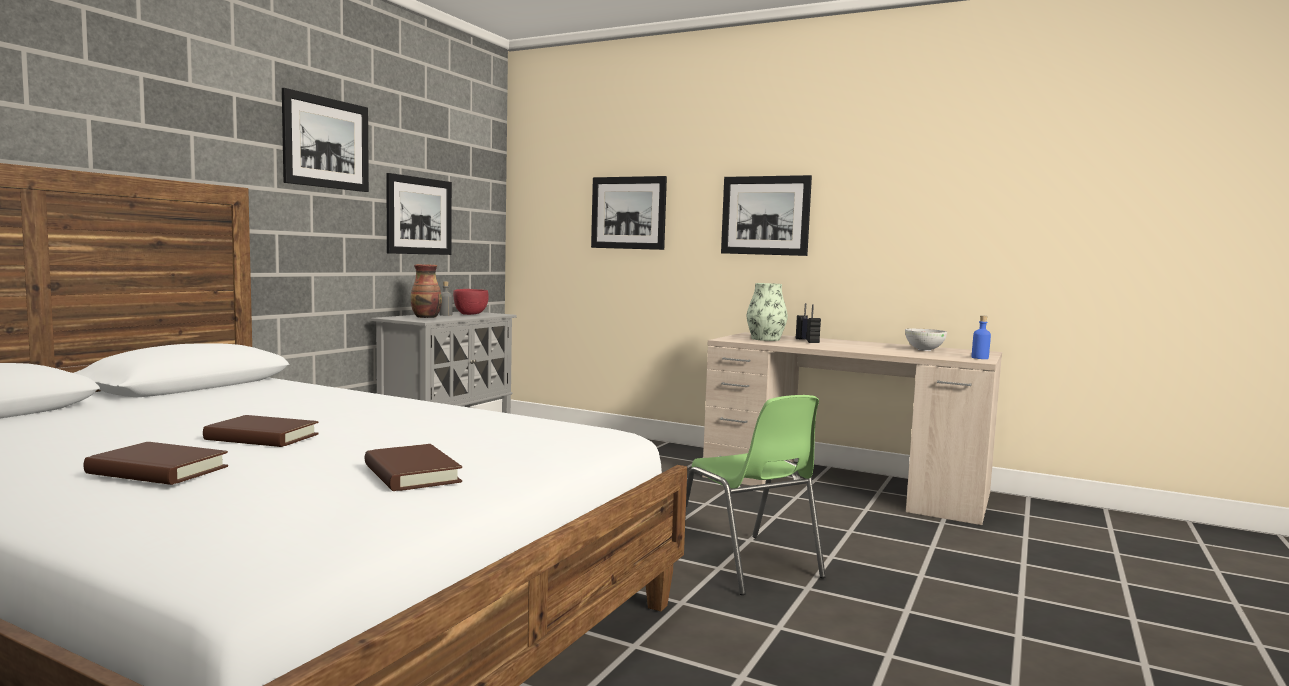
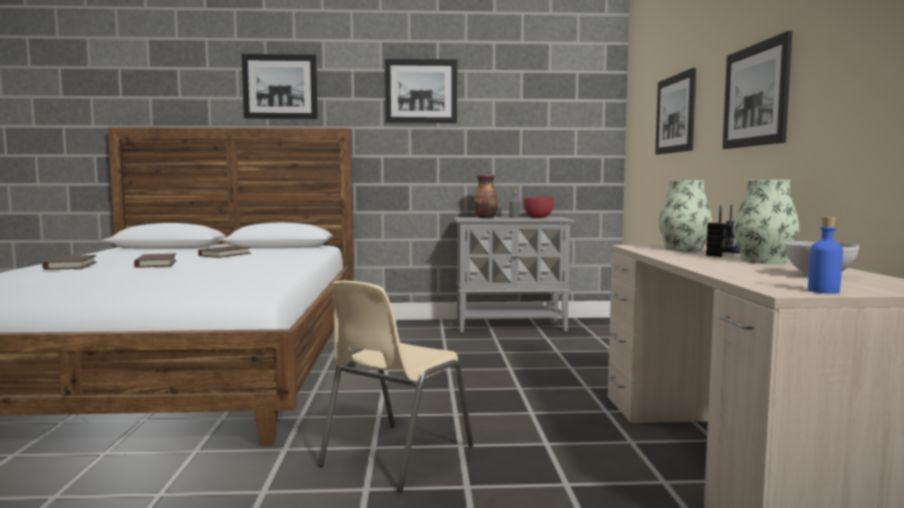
camera: 60 degrees right, 0 degrees up
brown book [365,444,462,491] -> brown book moved to [198,246,251,258]
picture [386,173,452,255] -> picture moved to [242,54,318,119]
green chair [686,395,826,595] -> beige chair [318,281,473,492]
none -> vase [733,180,800,264]

